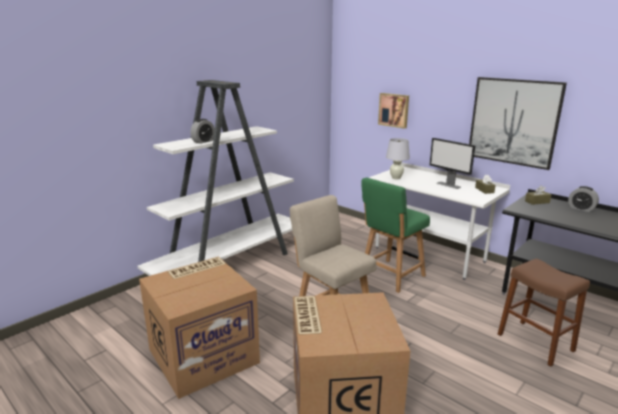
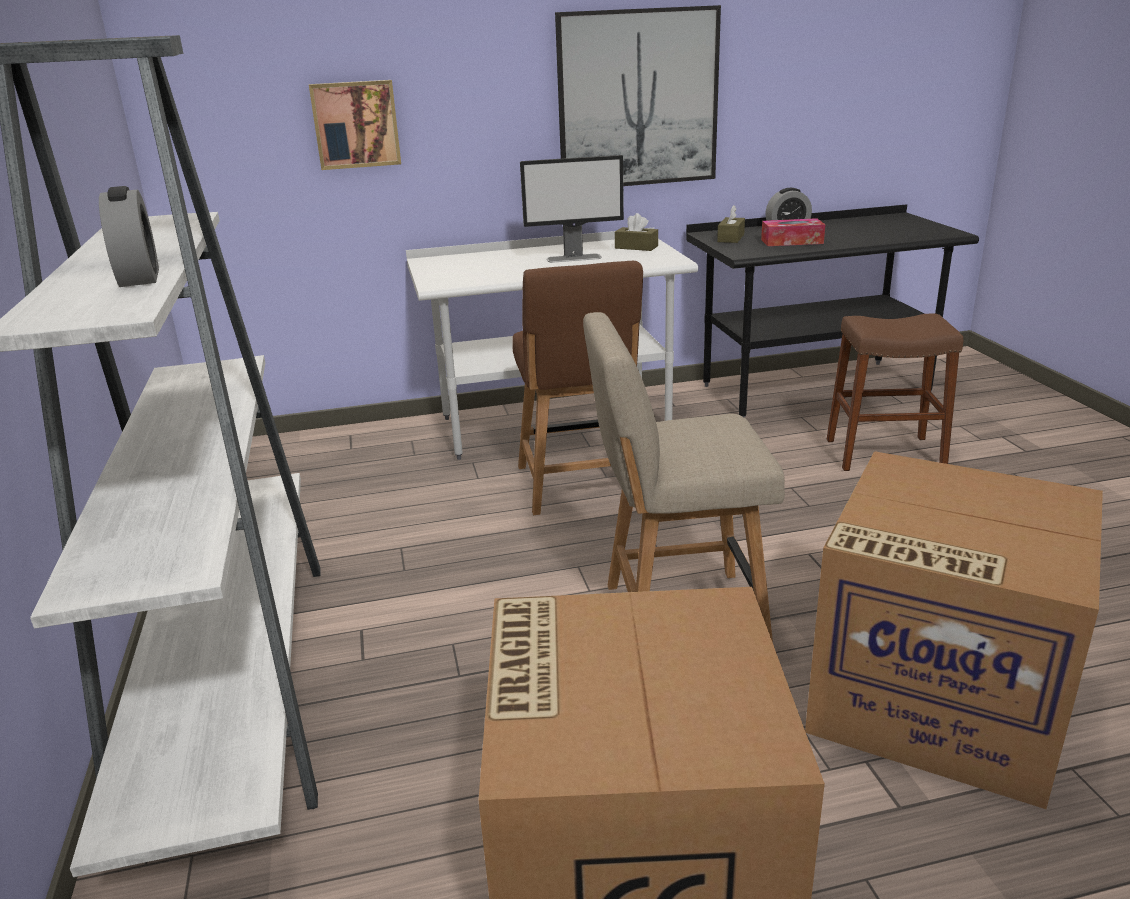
camera: 55 degrees left, 5 degrees up
green chair [361,178,430,293] -> brown chair [512,261,643,515]
white table lamp [386,138,410,179] -> none
none -> tissue box [761,218,825,246]

